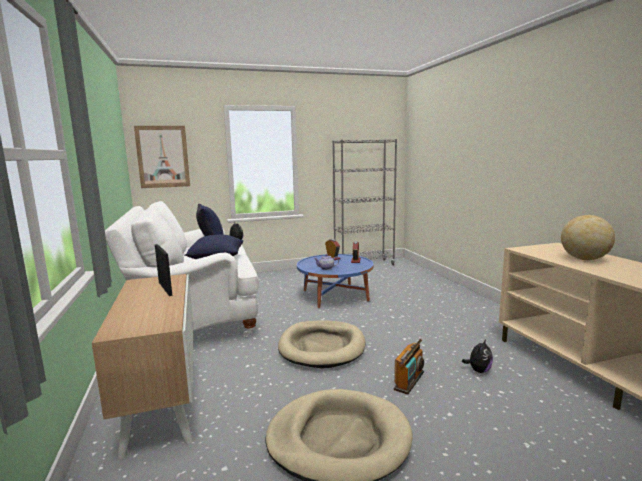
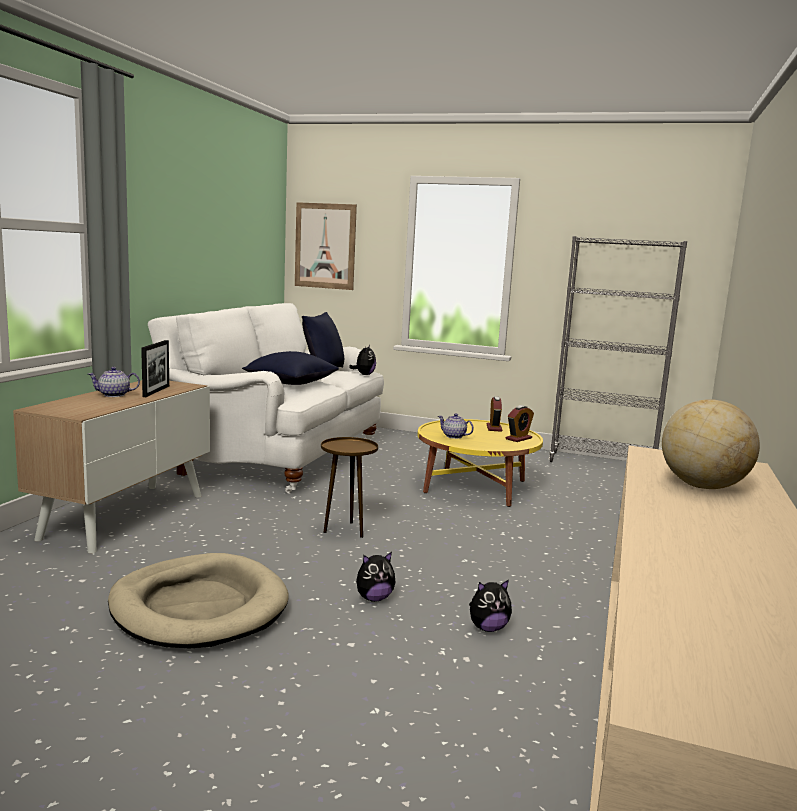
camera: 35 degrees right, 0 degrees up
beige dog bed [278,320,365,368] -> brown side table [321,437,378,538]
blue coffee table [297,254,373,308] -> yellow coffee table [418,419,543,507]
radio [394,339,424,394] -> plush toy [356,552,395,602]
none -> teapot [88,367,140,397]

